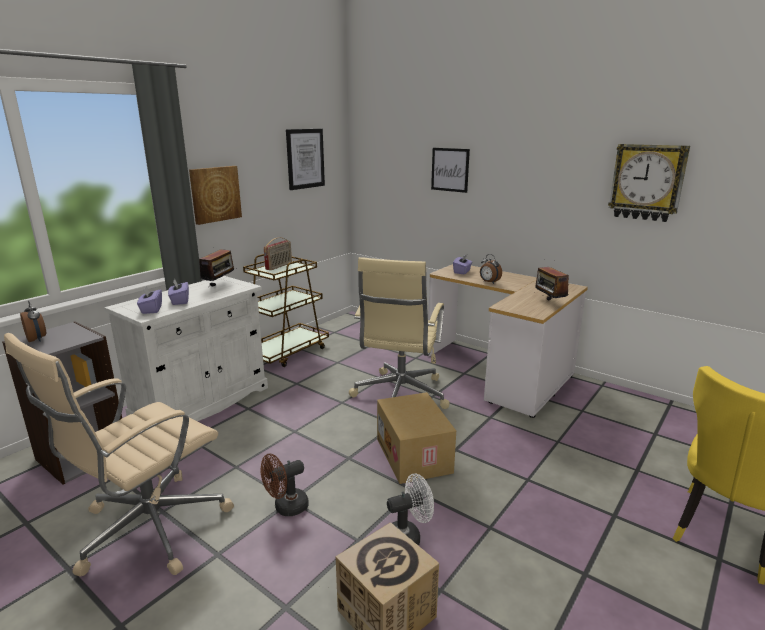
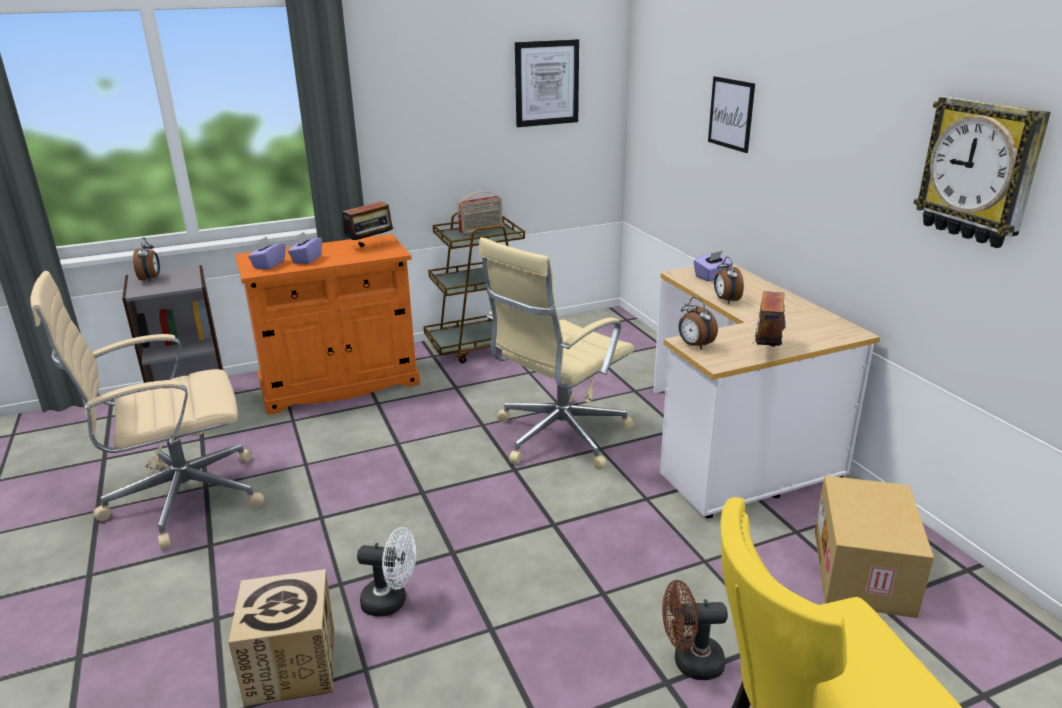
camera: 30 degrees right, 5 degrees up
white cabinet [104,276,268,421] -> orange cabinet [235,234,420,415]
picture [189,166,242,225] -> none
brown fan [260,454,309,516] -> brown fan moved to [662,580,728,680]
cardboard box [377,392,456,484] -> cardboard box moved to [815,476,934,618]
none -> alarm clock [678,297,718,350]

